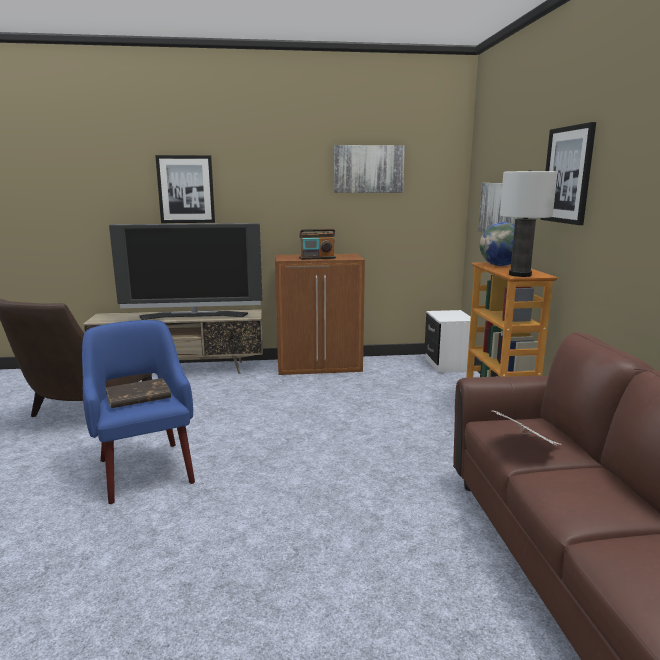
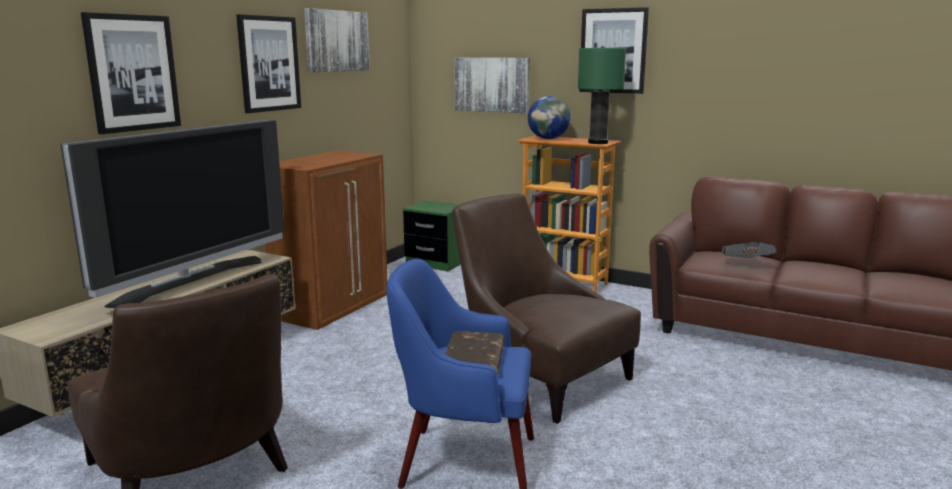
camera: 55 degrees left, 0 degrees up
radio [299,229,336,260] -> none
white nightstand [424,310,471,373] -> green nightstand [403,201,461,271]
white table lamp [500,170,558,277] -> green table lamp [578,46,626,144]
none -> picture [236,14,301,113]
none -> brown armchair [452,193,641,424]

